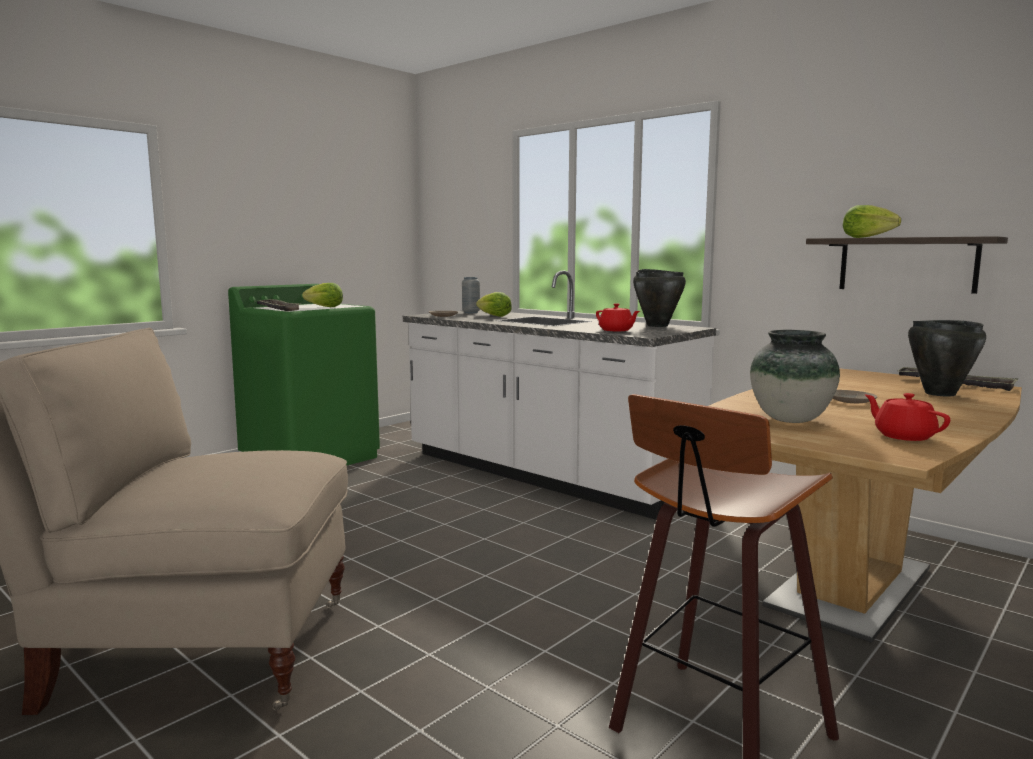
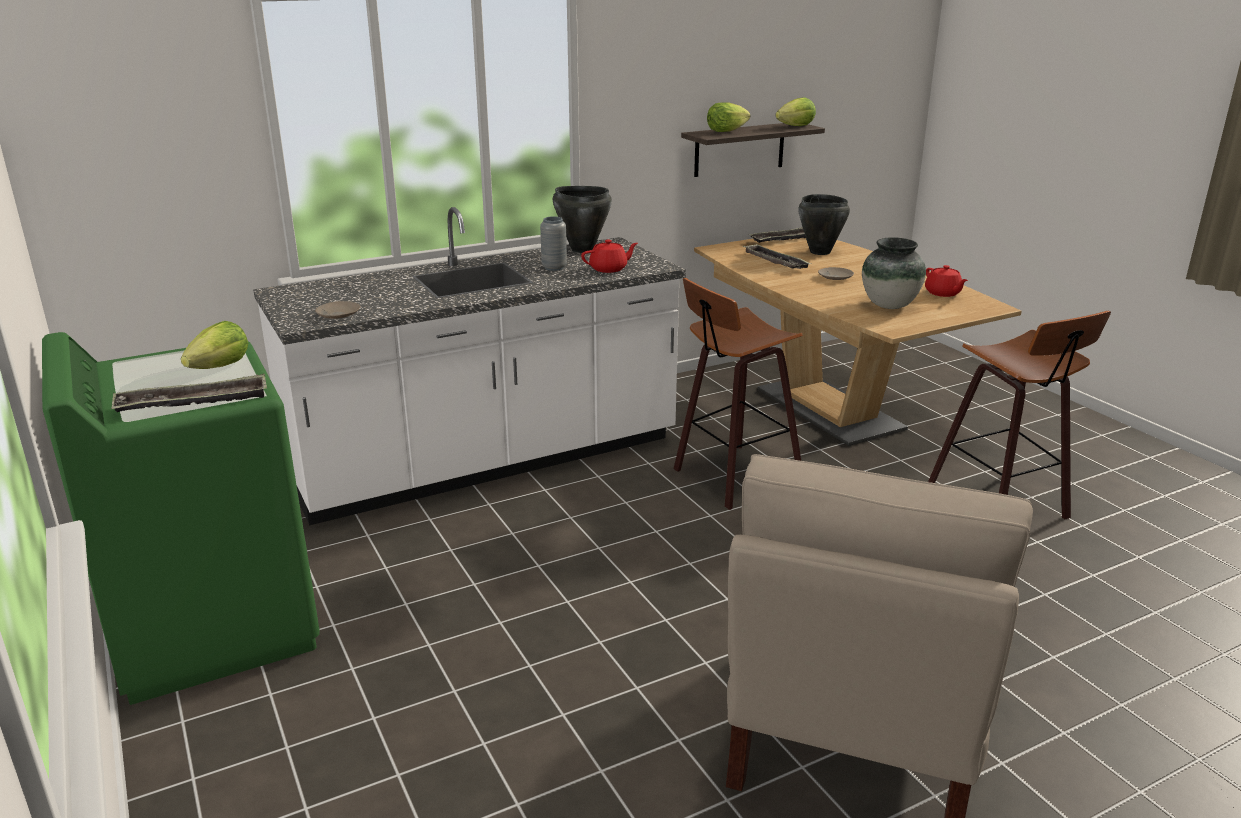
camera: 70 degrees left, 15 degrees up
grey vase [462,277,480,313] -> grey vase moved to [540,216,567,271]
lettuce [476,292,512,317] -> lettuce moved to [775,97,816,126]
red teapot [865,393,950,441] -> red teapot turned 105 degrees counterclockwise [925,265,968,297]
none -> stool [674,278,803,510]
none -> tray [743,244,812,269]

